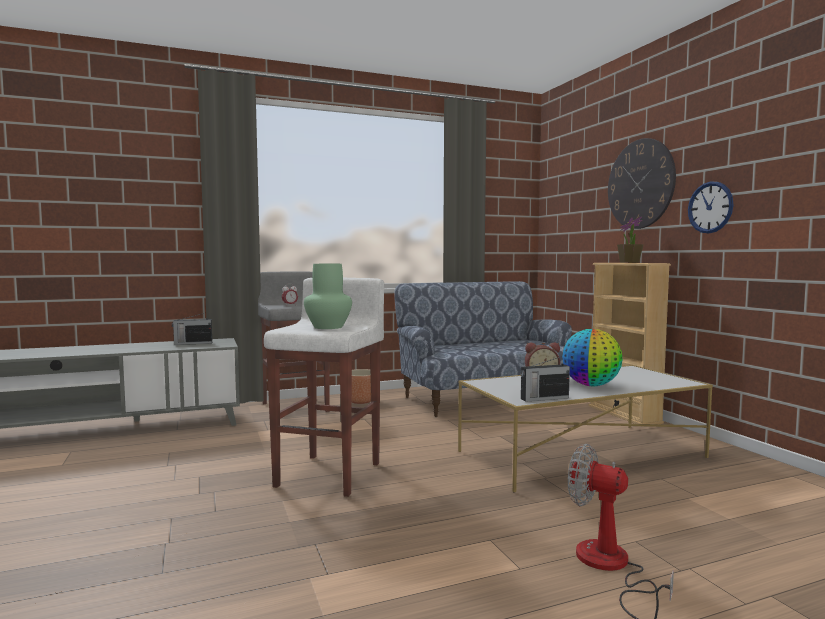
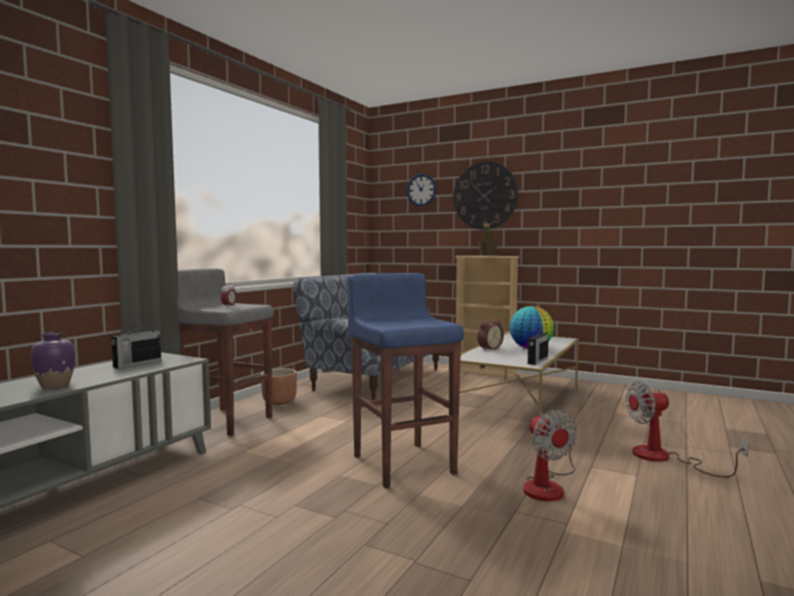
camera: 40 degrees left, 0 degrees up
white stool [264,278,384,497] -> blue stool [347,273,464,489]
green vase [304,264,352,329] -> none
wall clock [688,182,734,233] -> wall clock moved to [407,174,436,206]
none -> purple vase [31,332,75,389]
none -> fan [523,410,577,501]

